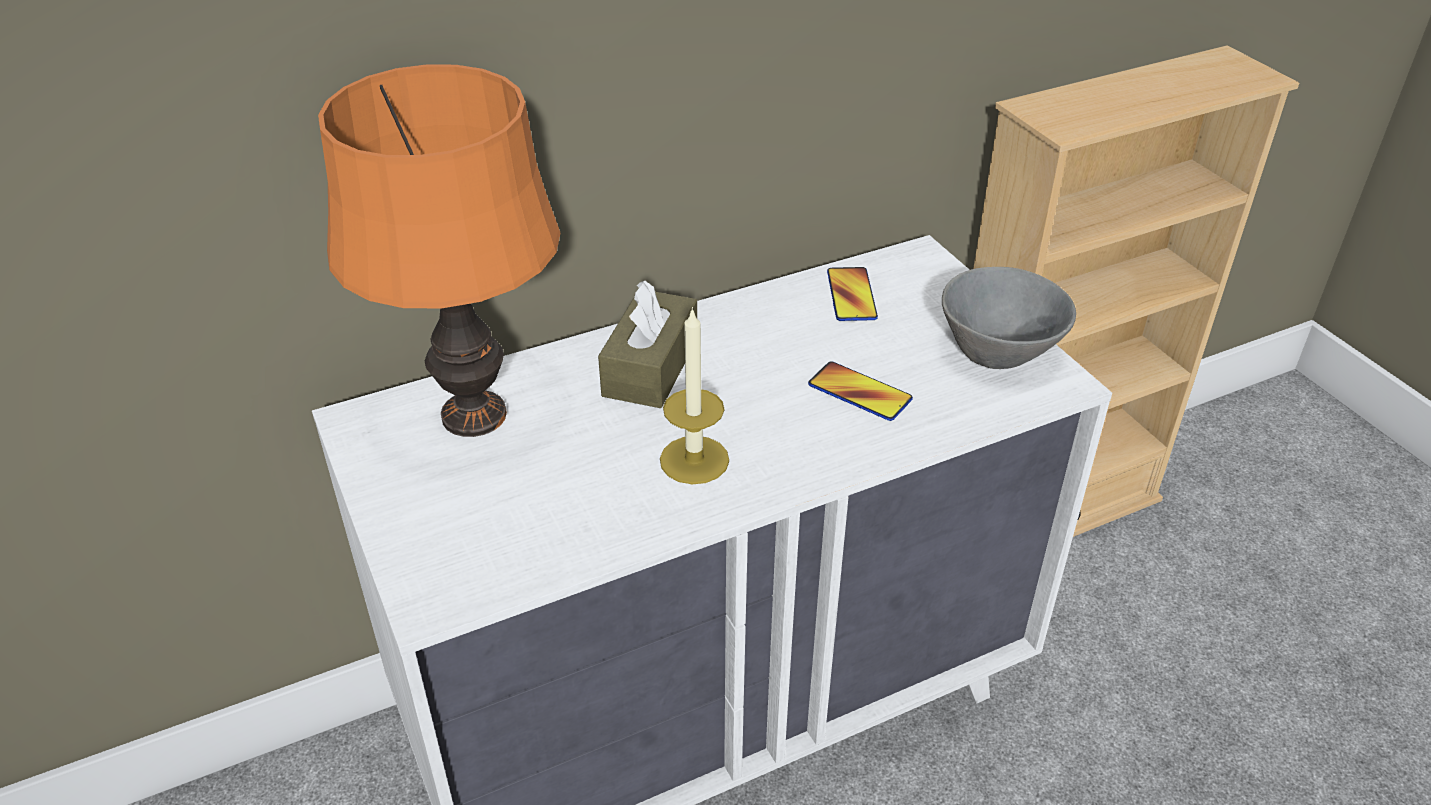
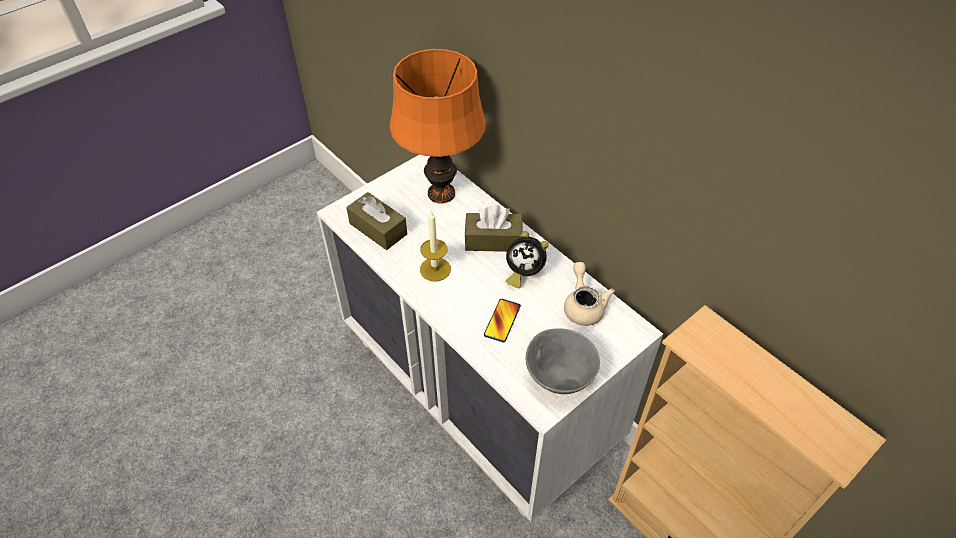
camera: 75 degrees right, 10 degrees up
phone [827,267,878,321] -> beige teapot [564,262,615,326]
none -> brown tissue box [346,192,407,250]
none -> alarm clock [506,231,549,288]

